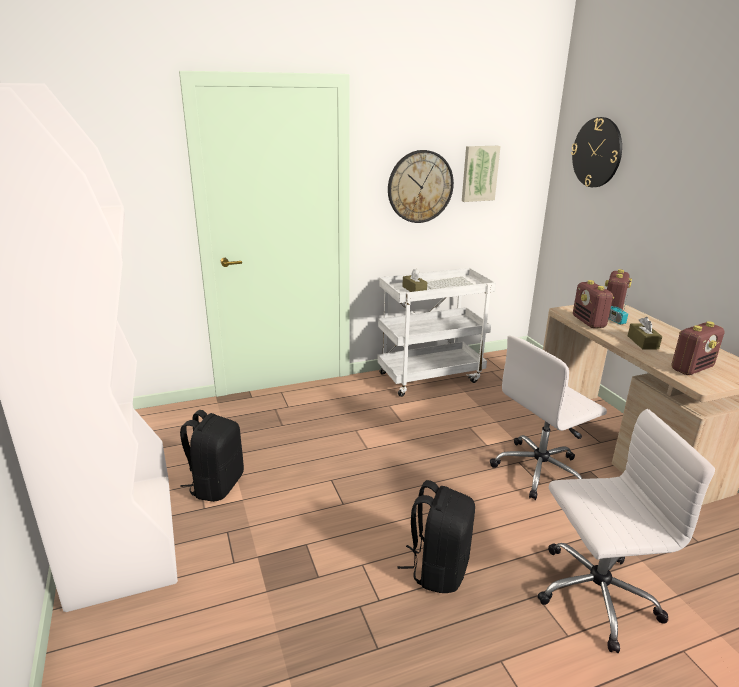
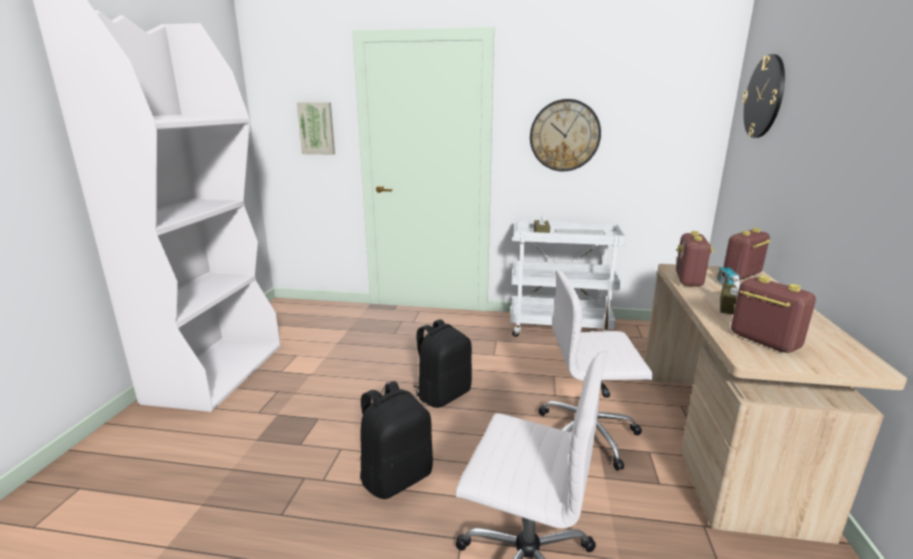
camera: 30 degrees right, 5 degrees down
black backpack [180,410,244,502] -> black backpack moved to [413,319,472,408]
picture [462,146,501,202] -> picture moved to [296,102,335,155]
radio [672,321,724,375] -> radio turned 120 degrees counterclockwise [731,276,816,353]

